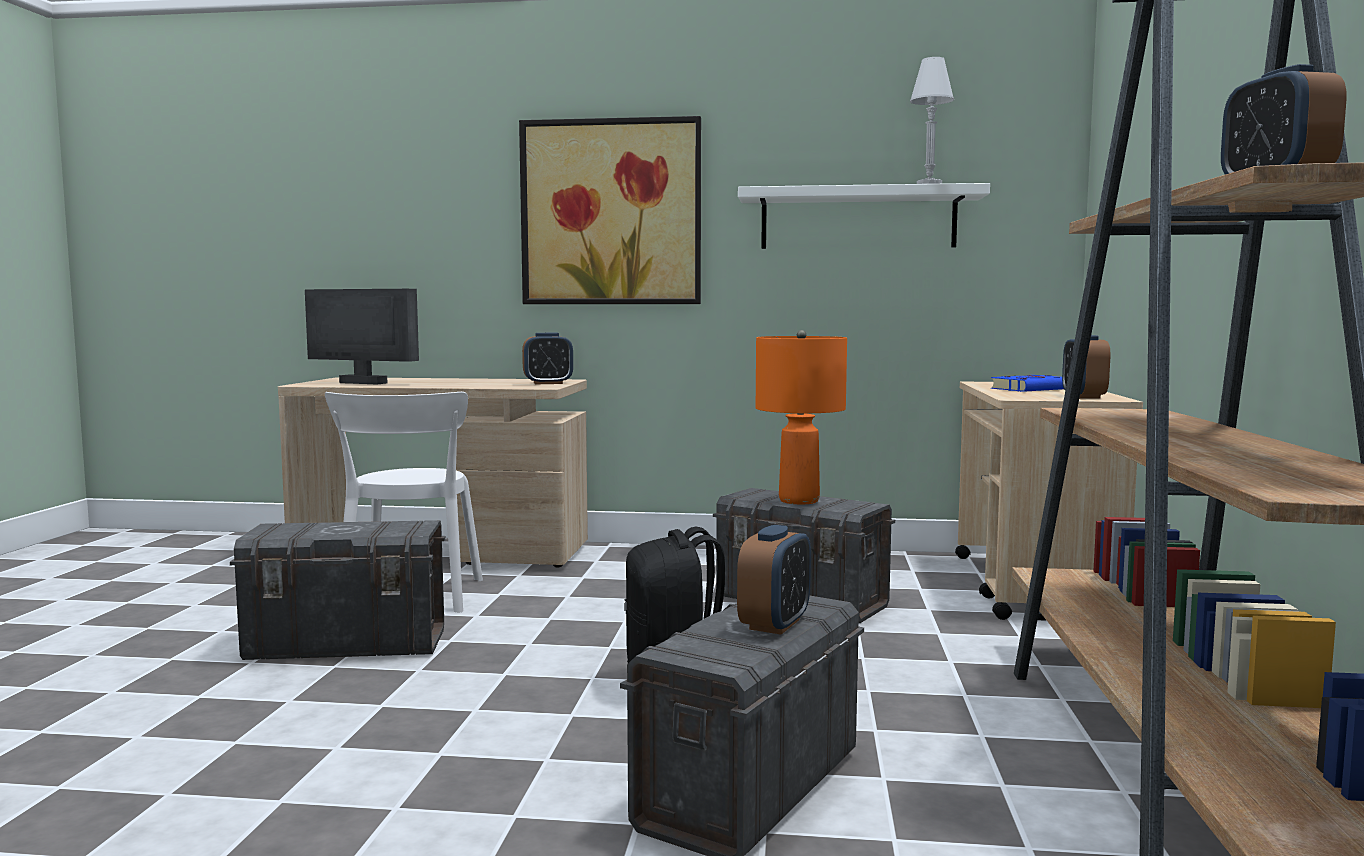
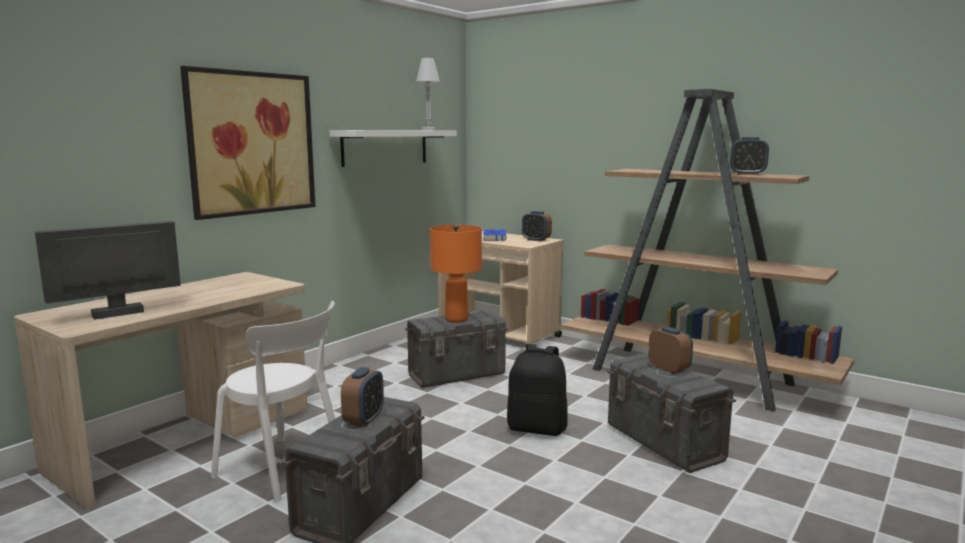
camera: 60 degrees left, 5 degrees up
alarm clock [522,333,573,384] -> alarm clock moved to [341,367,384,427]

